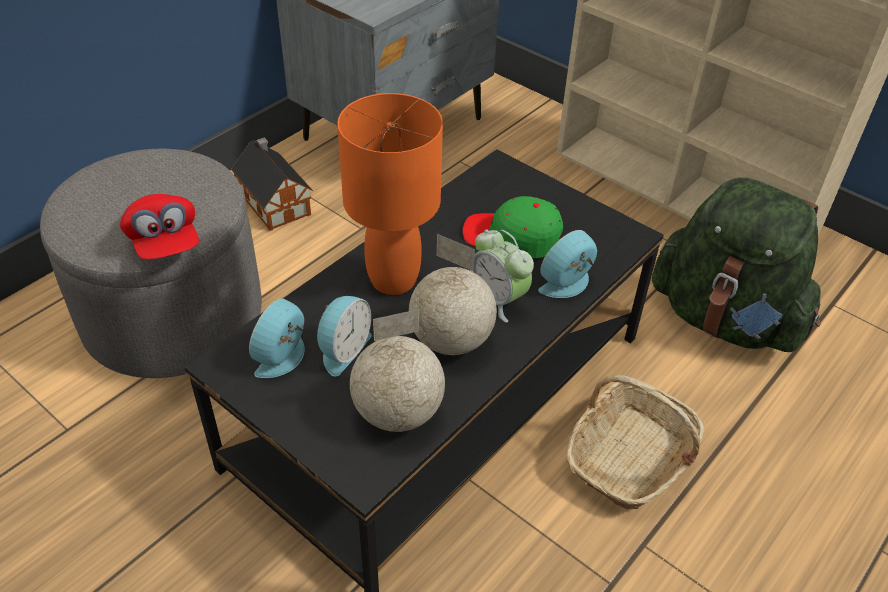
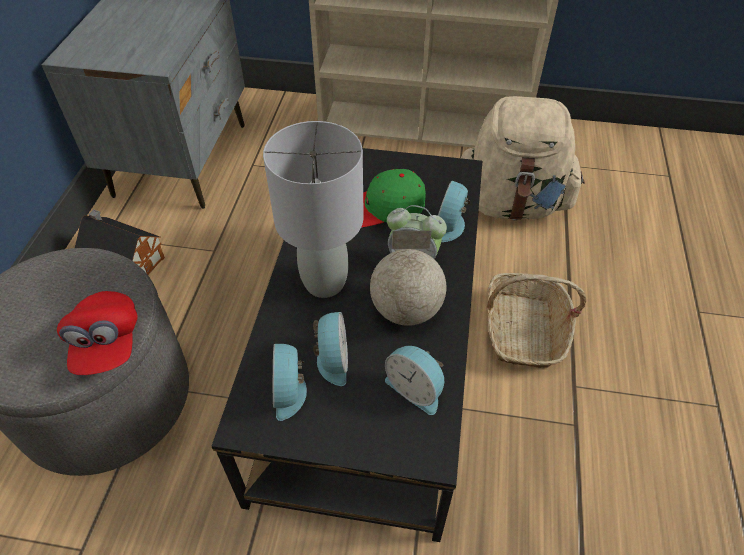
camera: 30 degrees left, 5 degrees up
red cap [120,194,199,260] -> red cap turned 45 degrees clockwise [57,291,138,375]
orange table lamp [337,93,443,295] -> grey table lamp [263,121,364,298]
globe [350,309,445,432] -> alarm clock [385,346,444,415]
green backpack [652,178,821,352] -> beige backpack [461,96,585,220]

